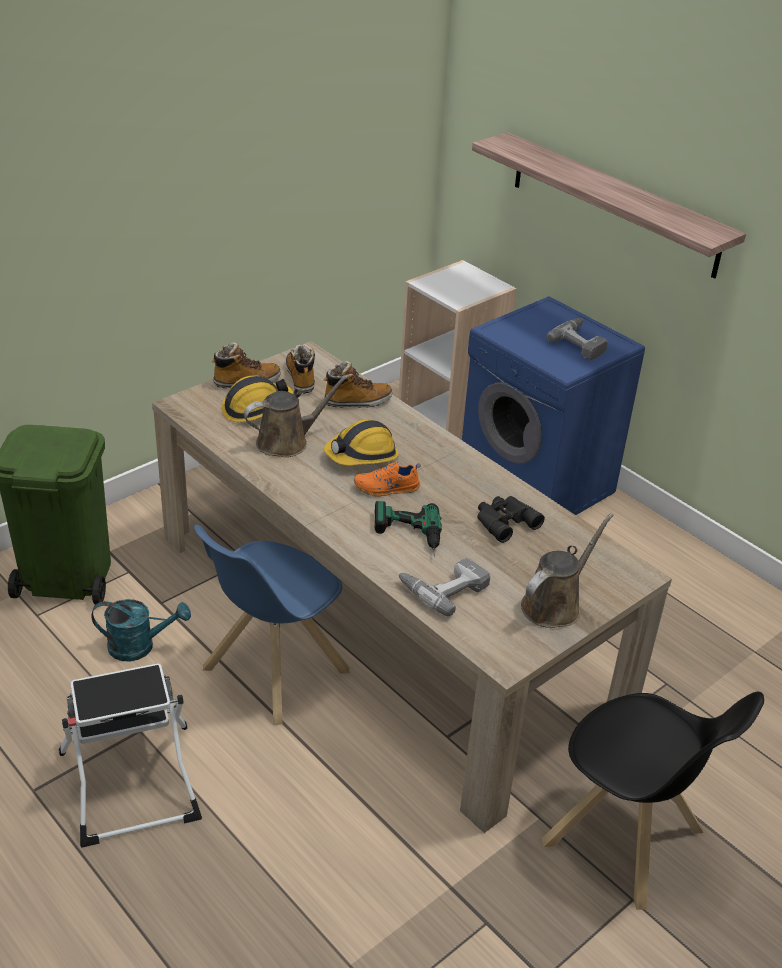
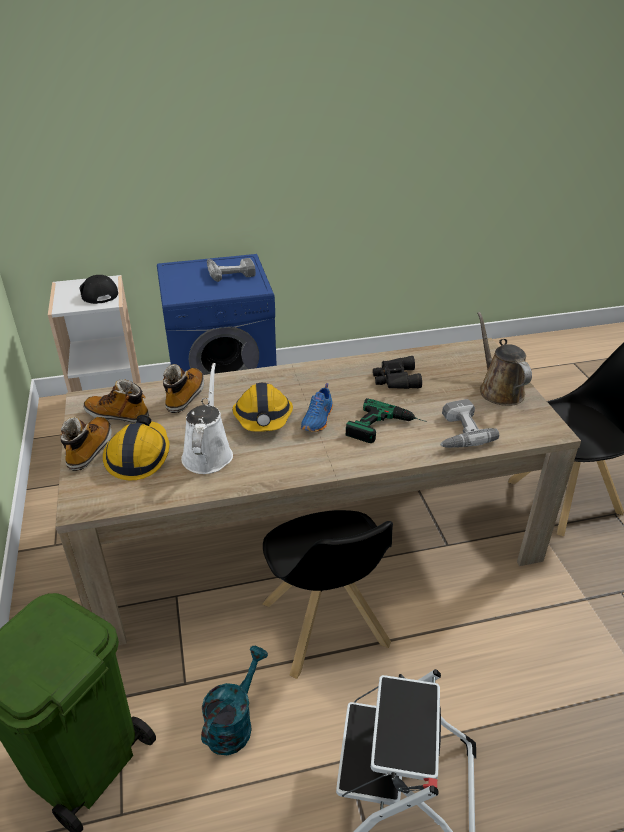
camera: 60 degrees left, 0 degrees up
blue chair [194,525,349,725] -> black chair [262,510,393,679]
brown watering can [244,374,350,457] -> white watering can [181,363,233,474]
orange shoe [354,461,421,497] -> blue shoe [301,383,333,432]
shelf [472,132,746,279] -> none
none -> black cap [80,275,118,304]

